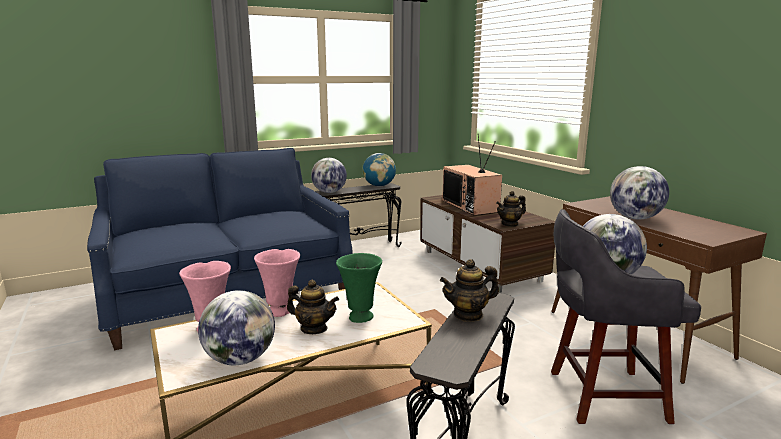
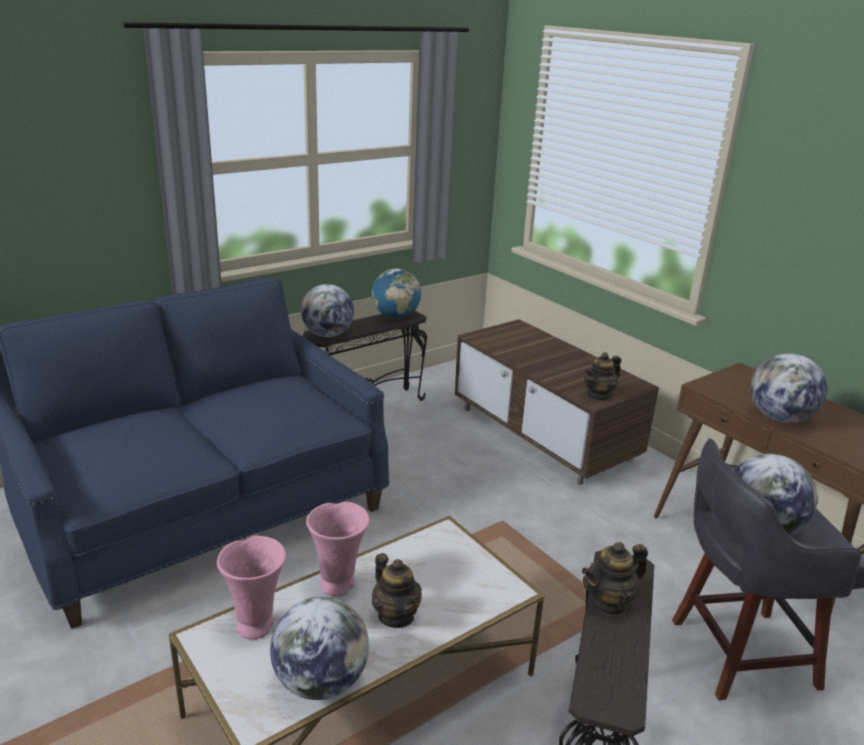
camera: 10 degrees left, 10 degrees up
teapot [287,280,339,334] -> teapot turned 45 degrees clockwise [372,553,422,628]
green vase [336,253,382,323] -> none
television [442,135,502,215] -> none

